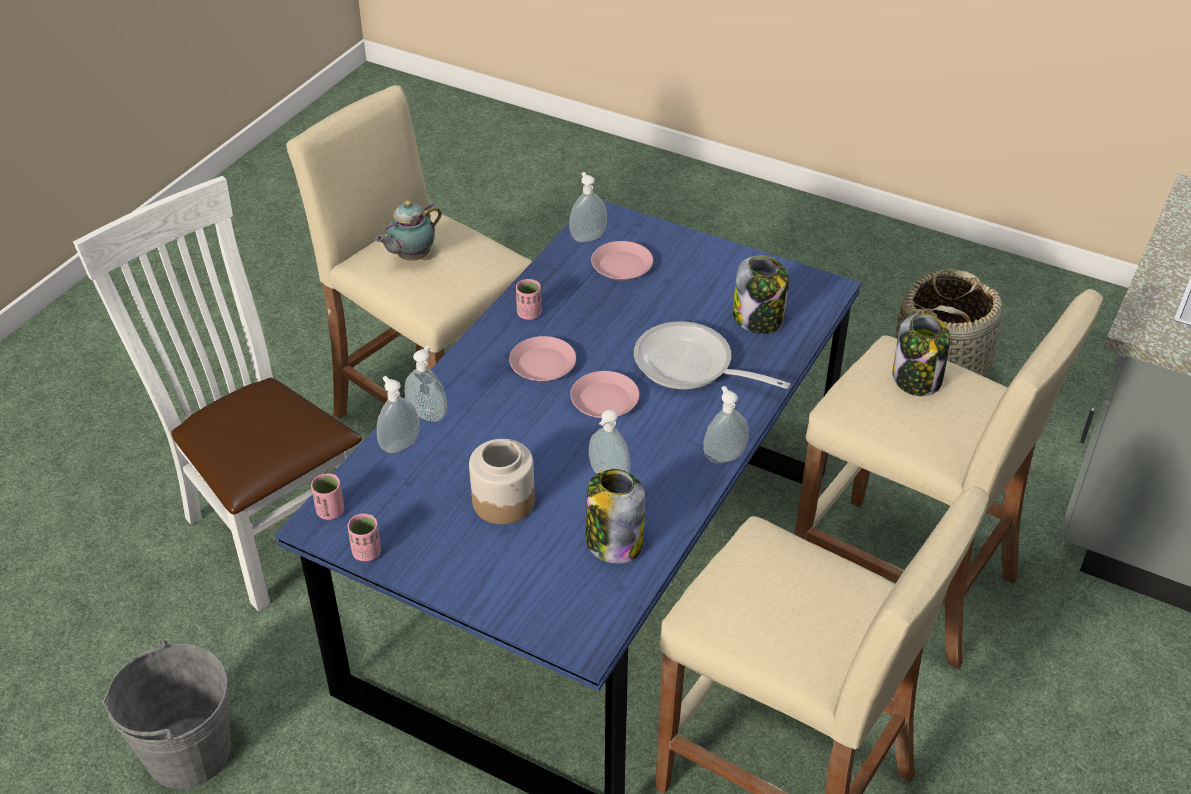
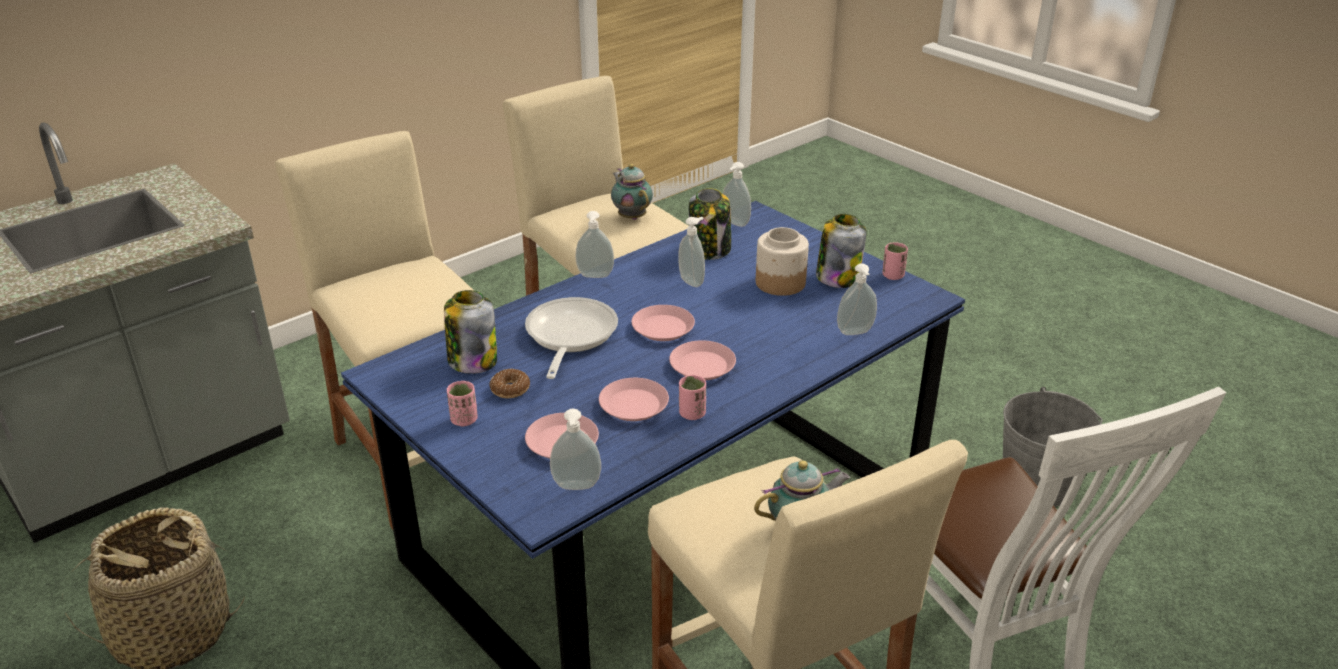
camera: 160 degrees left, 10 degrees down
pink cup [311,473,344,520] -> pink cup moved to [447,381,478,426]
soap dispenser [405,345,447,422] -> soap dispenser moved to [723,162,751,227]
frying pan [634,321,791,390] -> frying pan turned 135 degrees counterclockwise [525,297,618,379]
jar [893,314,950,396] -> jar moved to [816,214,867,288]
none -> donut [489,369,530,398]
none -> pink plate [599,378,669,421]
none -> teapot [611,164,653,220]

